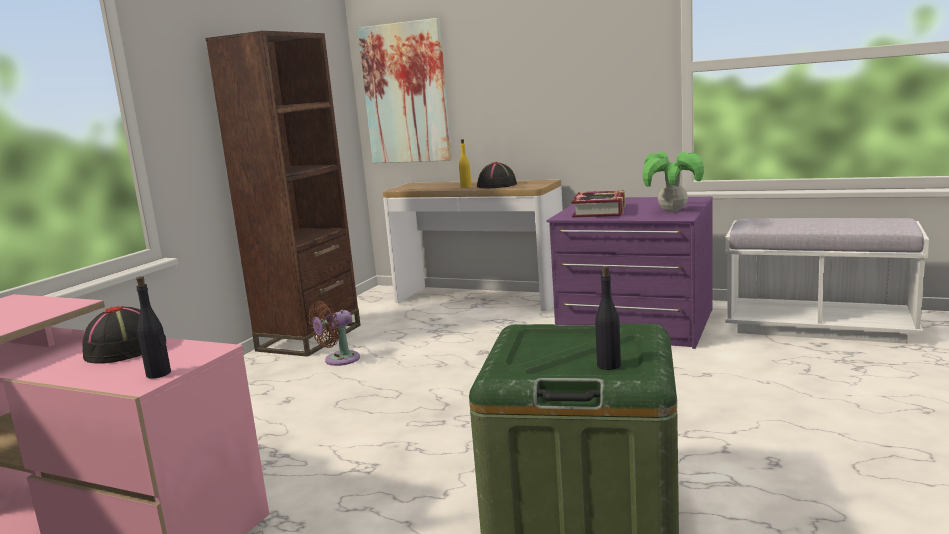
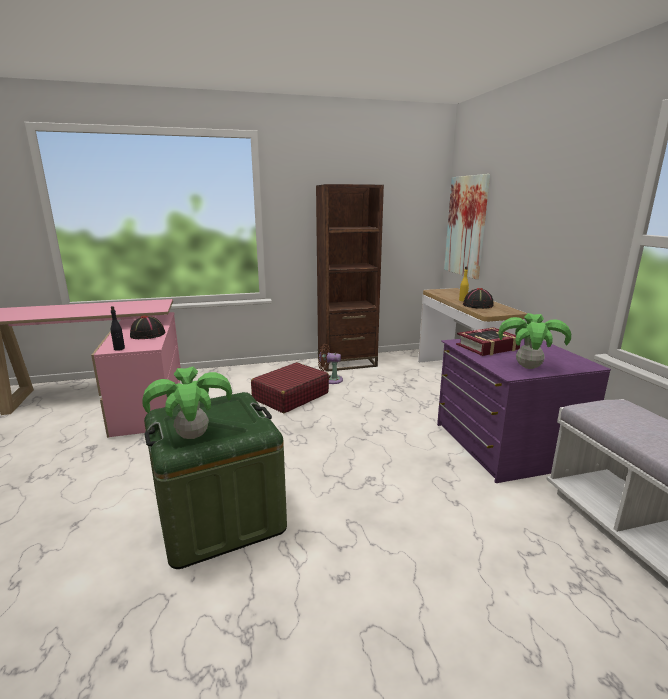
camera: 50 degrees right, 5 degrees up
black bottle [595,266,621,370] -> potted plant [142,367,232,439]
none -> red suitcase [251,362,329,413]

